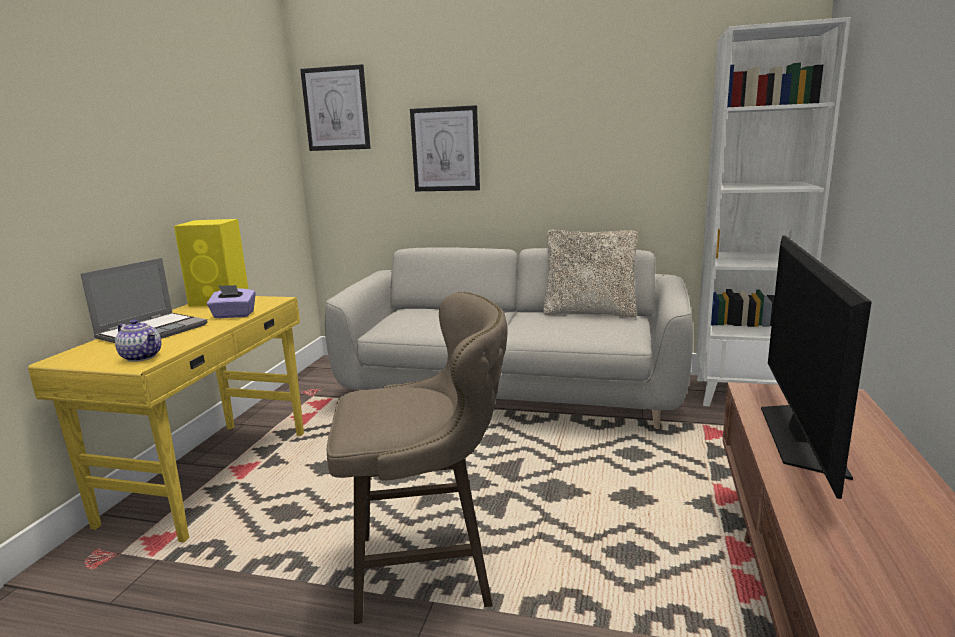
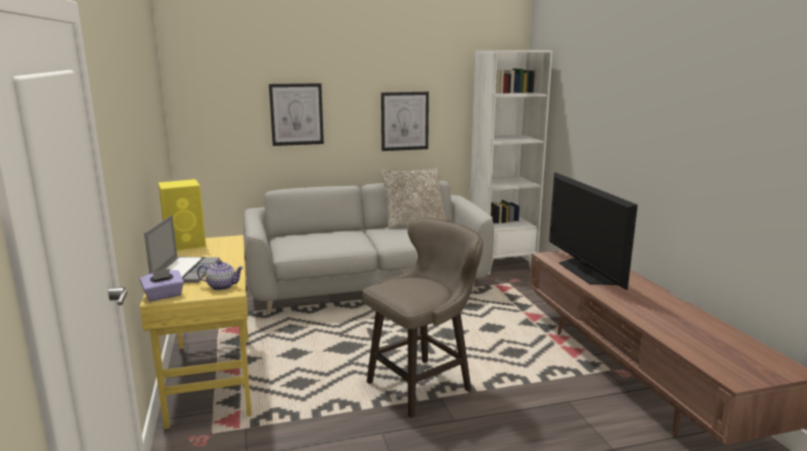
camera: 30 degrees left, 0 degrees up
purple tissue box [207,285,256,318] -> purple tissue box moved to [140,269,184,301]
picture [300,64,371,151] -> picture moved to [381,92,429,151]

